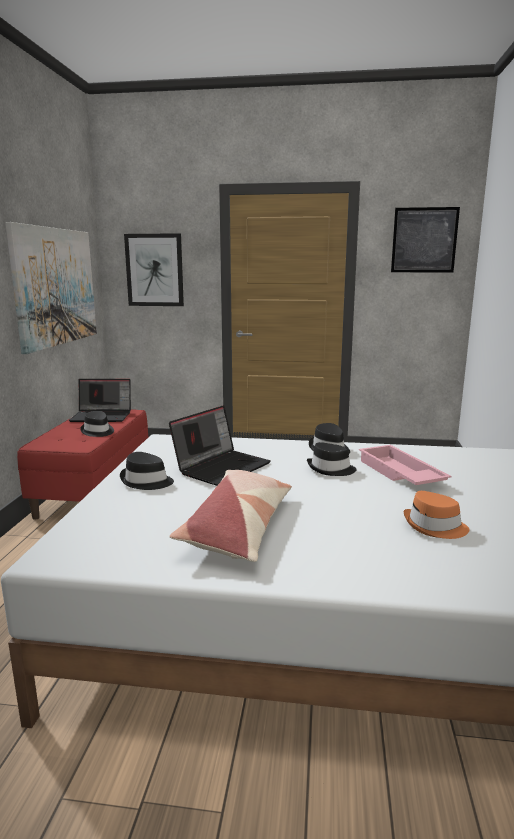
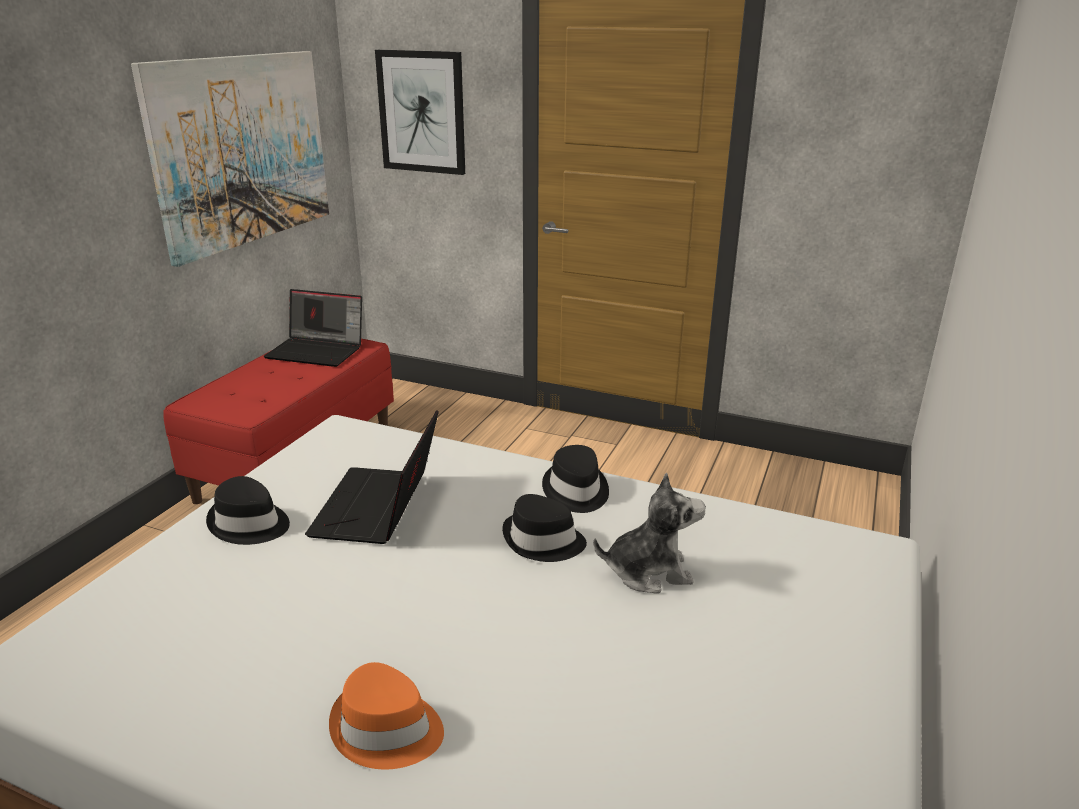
camera: 15 degrees right, 10 degrees up
black hat [80,411,114,437] -> none
laptop [169,405,270,486] -> laptop turned 135 degrees clockwise [305,410,439,544]
pillow [170,470,292,562] -> none
pink tray [359,445,452,485] -> plush toy [594,473,706,594]
picture [391,207,460,272] -> none
orange hat [404,491,469,539] -> orange hat moved to [329,662,444,769]

